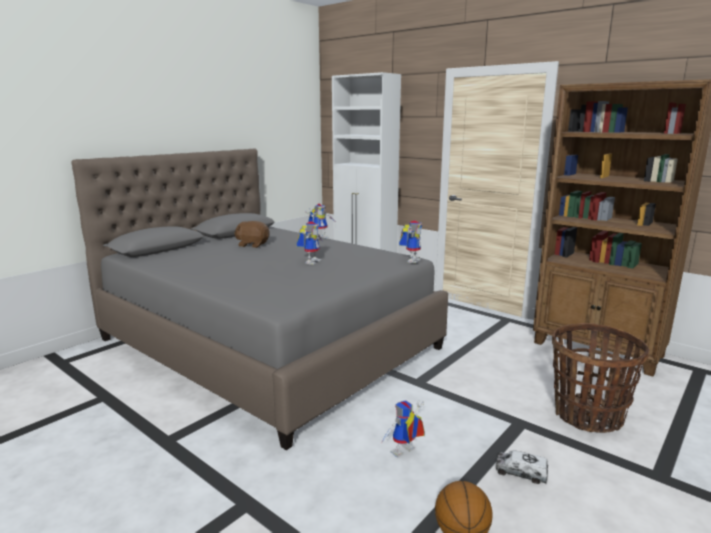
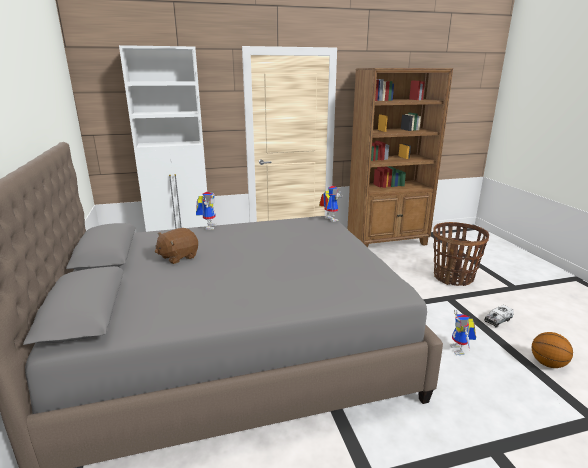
camera: 55 degrees left, 5 degrees up
toy robot [297,221,322,265] -> none

